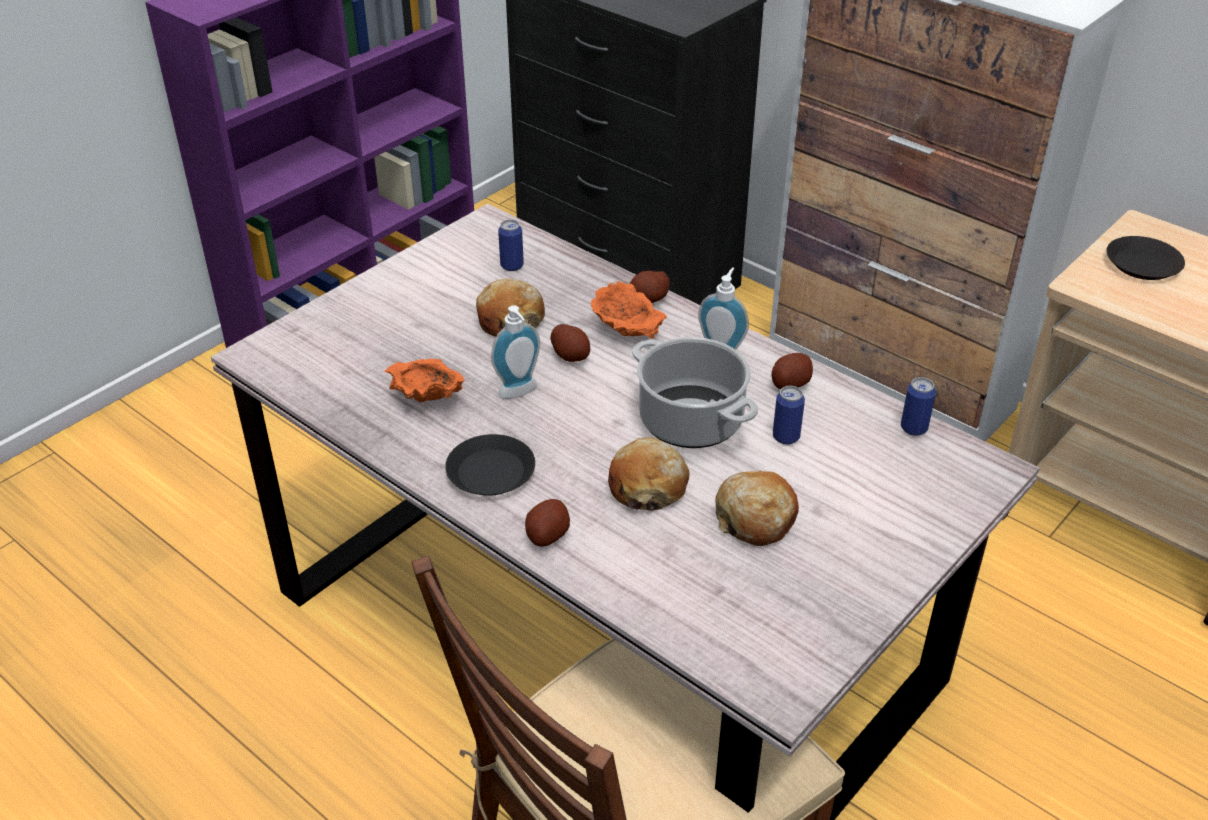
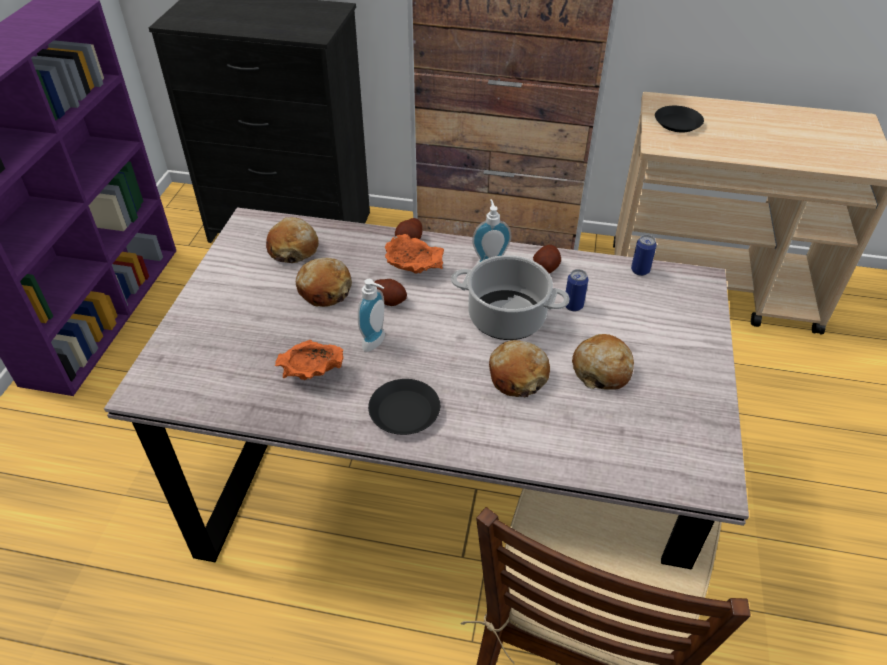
camera: 30 degrees left, 5 degrees up
can [498,219,524,271] -> bread [266,217,319,263]
potato [525,499,570,547] -> none

